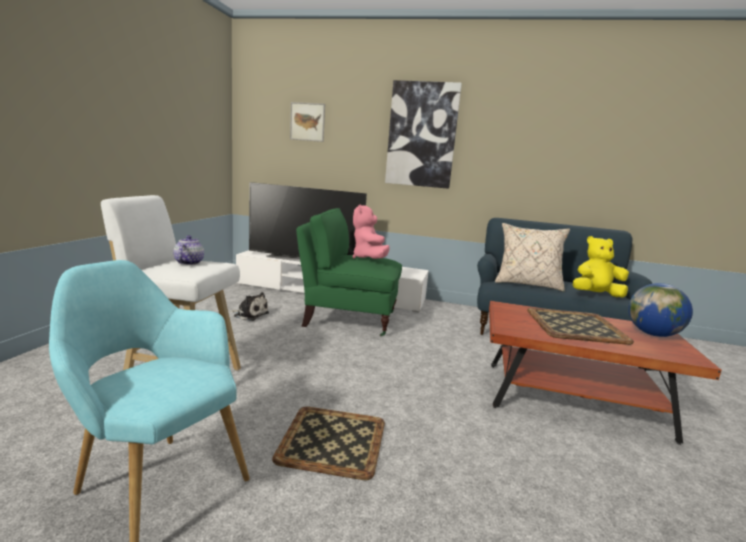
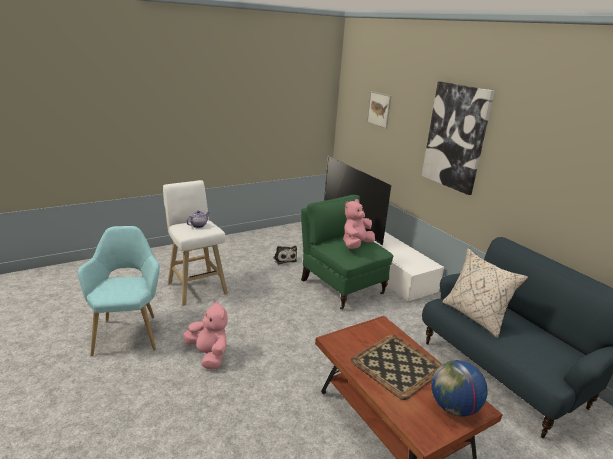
camera: 45 degrees right, 10 degrees up
tray [272,406,385,480] -> pink plush toy [183,300,228,369]
yellow plush toy [573,236,629,298] -> none

